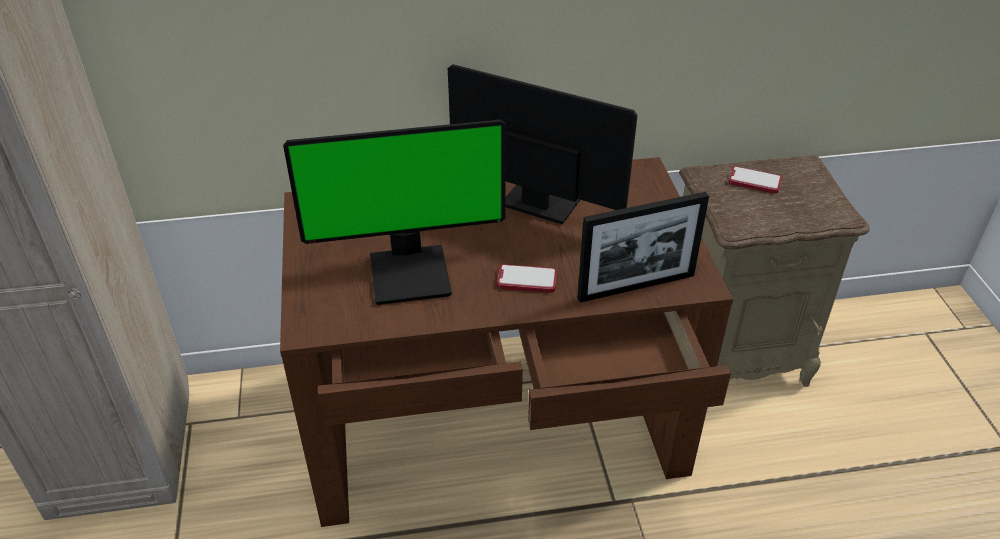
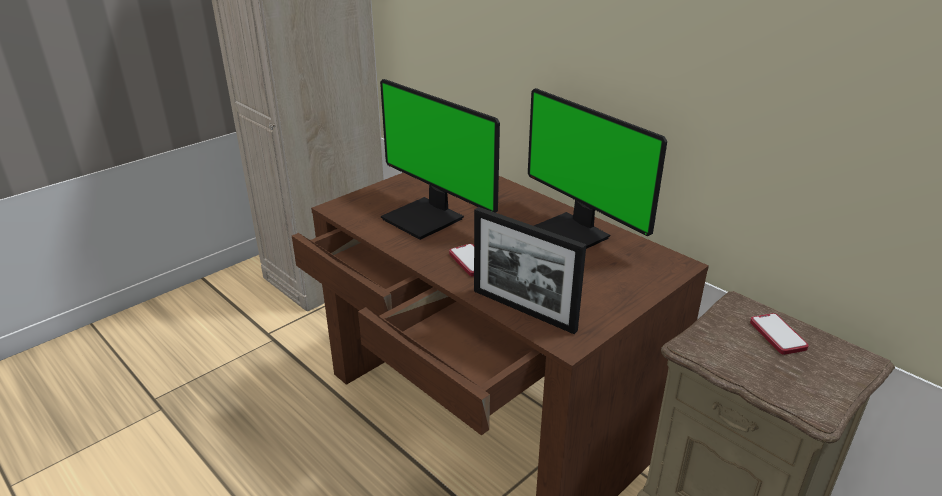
camera: 55 degrees right, 10 degrees down
monitor [448,64,638,225] -> monitor turned 150 degrees clockwise [528,88,667,249]

